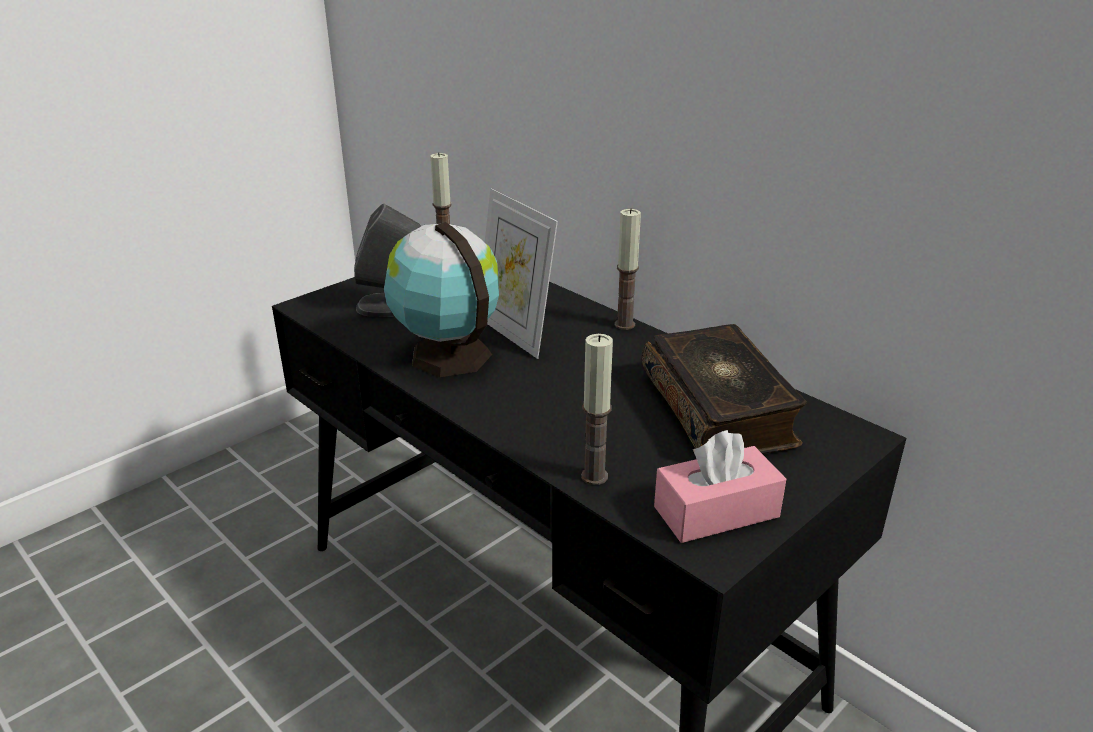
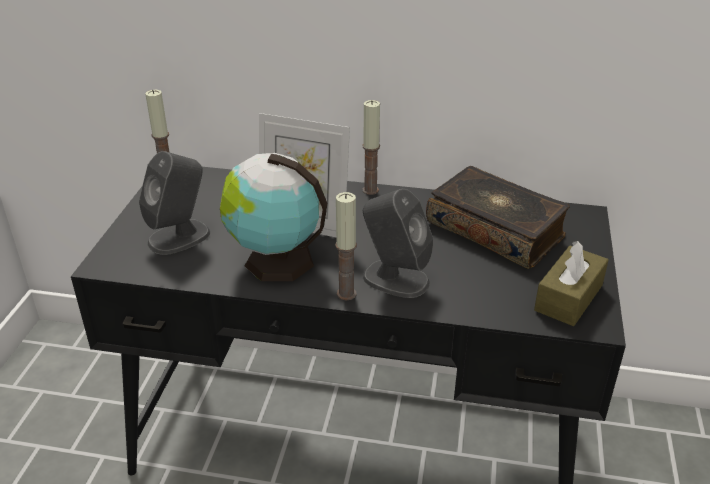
camera: 35 degrees left, 5 degrees up
candle [581,334,613,485] -> candle moved to [335,192,357,300]
pink tissue box [654,430,786,543] -> brown tissue box [534,241,609,326]
none -> grey speaker [363,189,433,298]

